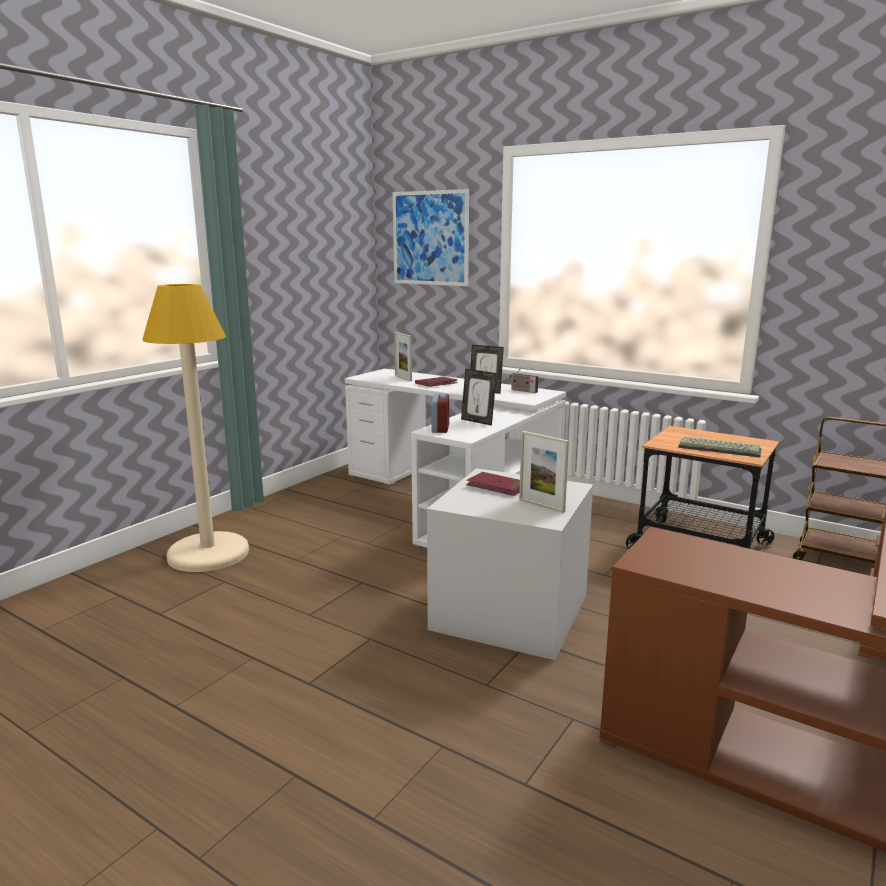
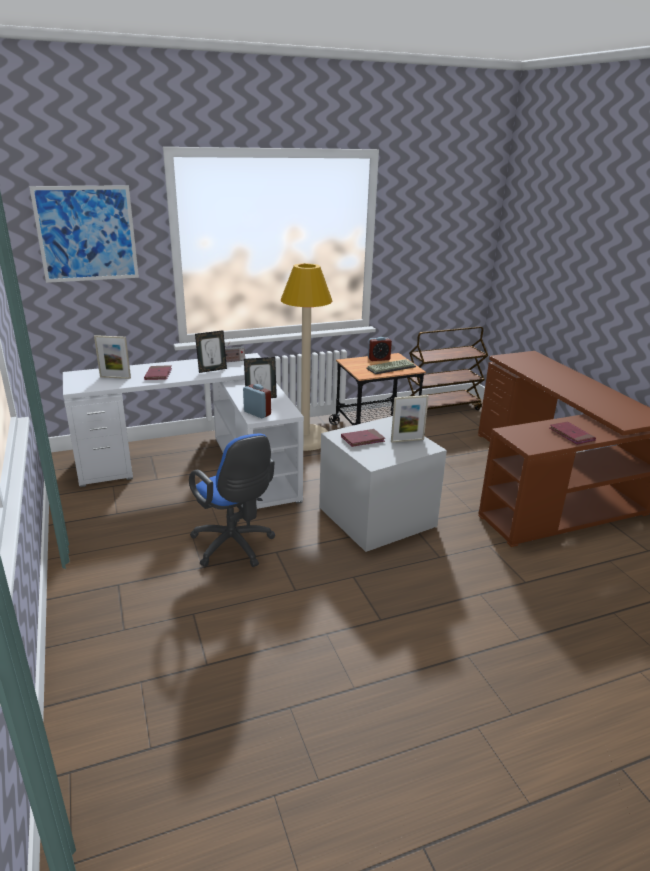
camera: 55 degrees left, 10 degrees up
beige floor lamp [142,284,249,572] -> beige floor lamp moved to [281,263,332,451]
none -> blue office chair [189,434,275,567]
none -> alarm clock [368,337,392,361]
none -> red book [549,422,596,445]

